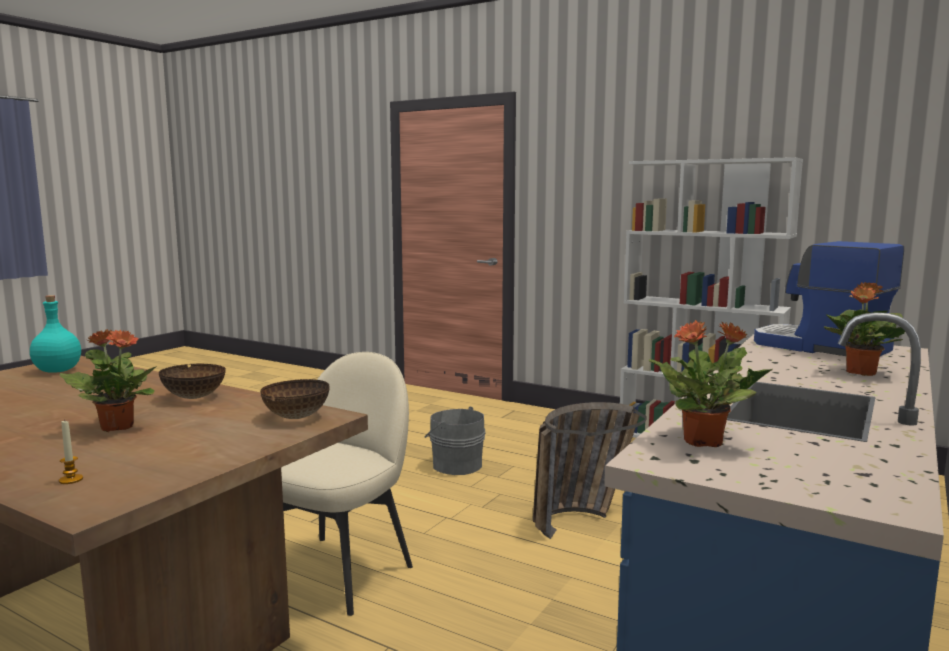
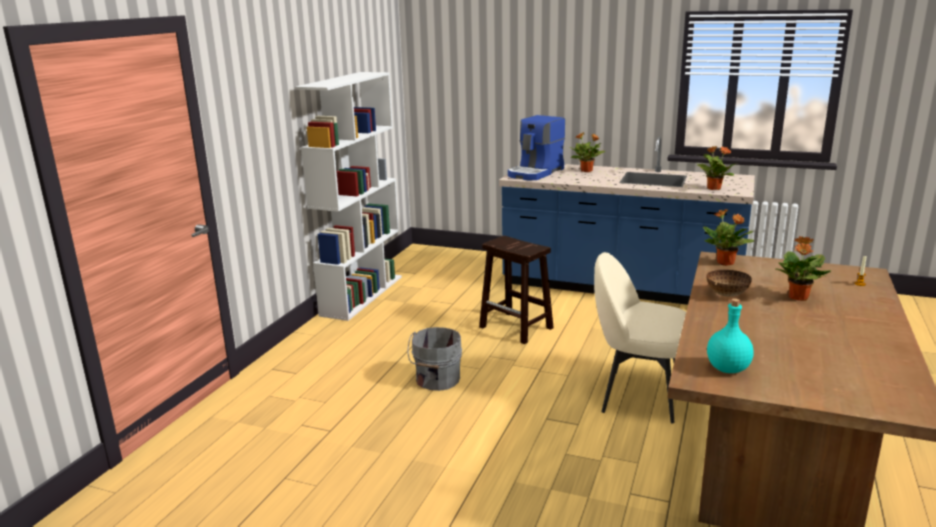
camera: 100 degrees left, 10 degrees up
bowl [260,379,330,419] -> potted plant [703,209,754,266]
basket [533,402,646,539] -> brown stool [479,236,554,344]

